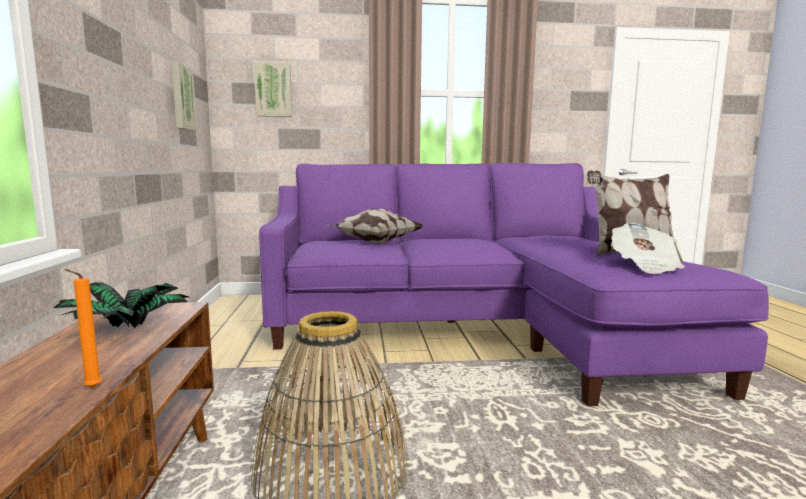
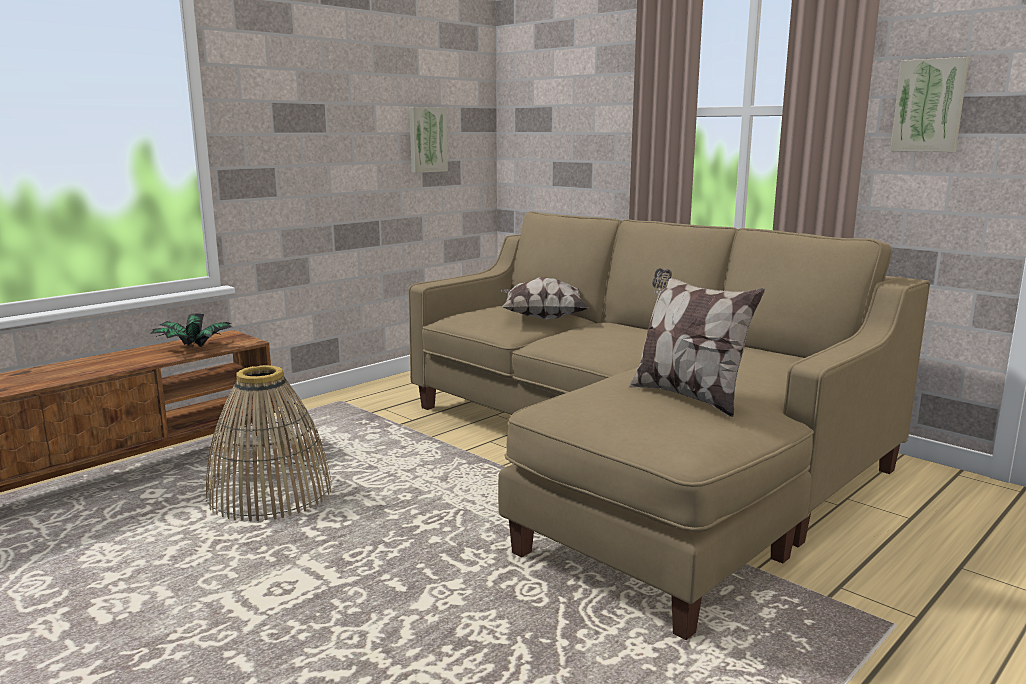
camera: 50 degrees right, 5 degrees up
orange candle [64,269,102,388] -> none
picture [254,62,292,117] -> picture moved to [890,57,969,152]
purple sofa [259,163,769,406] -> beige sofa [409,211,930,640]
newspaper [611,223,685,274] -> none

